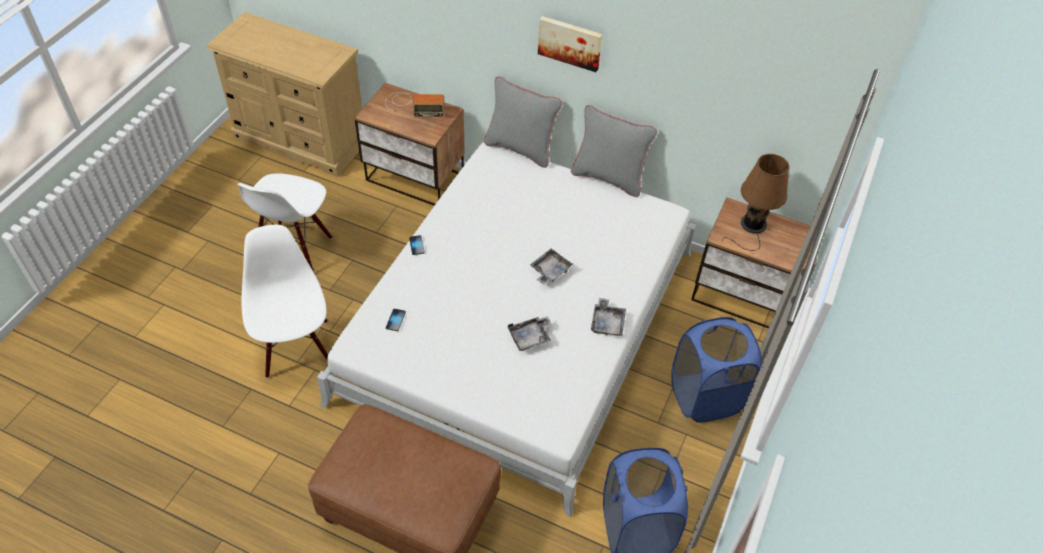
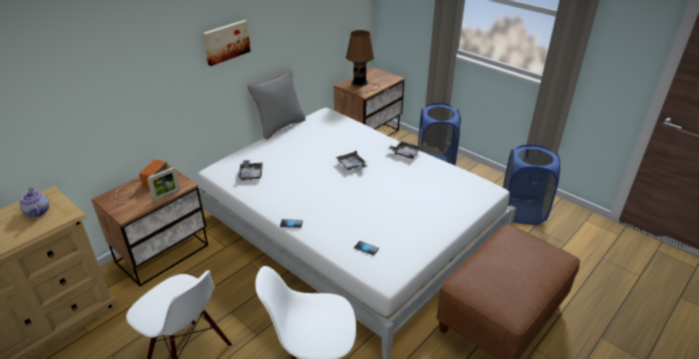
camera: 70 degrees left, 15 degrees down
grey pillow [484,76,562,168] -> none
grey tray [508,316,552,351] -> grey tray moved to [238,160,263,180]
none -> teapot [19,188,49,217]
none -> picture frame [147,167,180,201]

